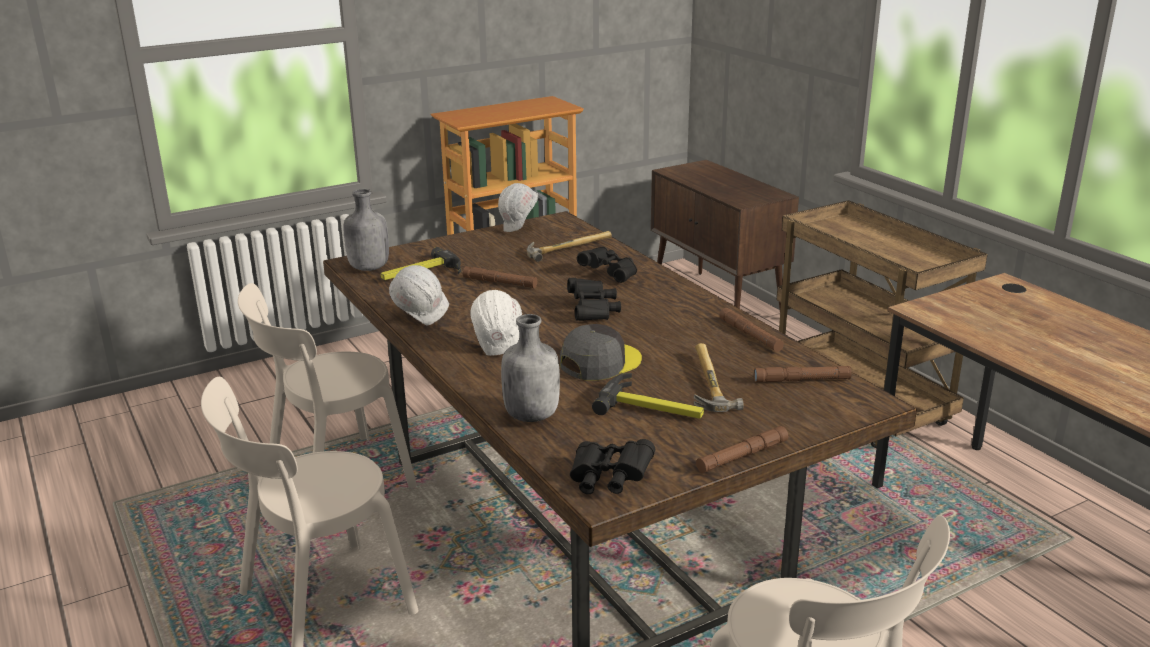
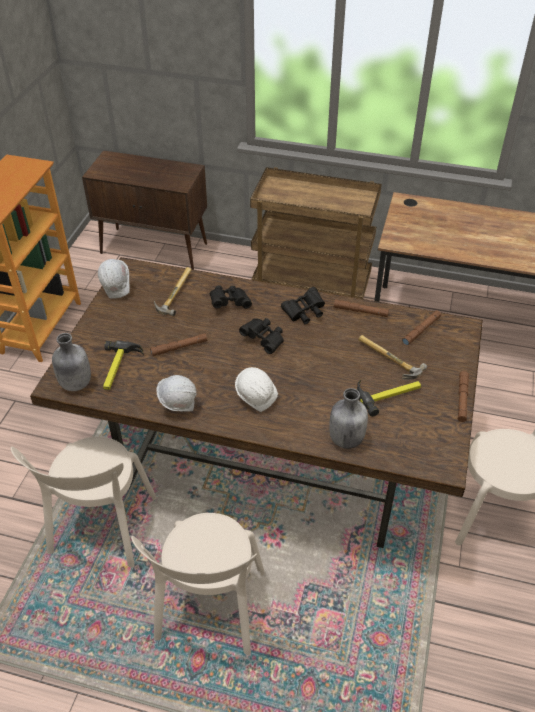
camera: 45 degrees left, 20 degrees up
grey cap [560,324,642,381] -> none
black binoculars [570,439,655,494] -> black binoculars moved to [281,287,325,324]

